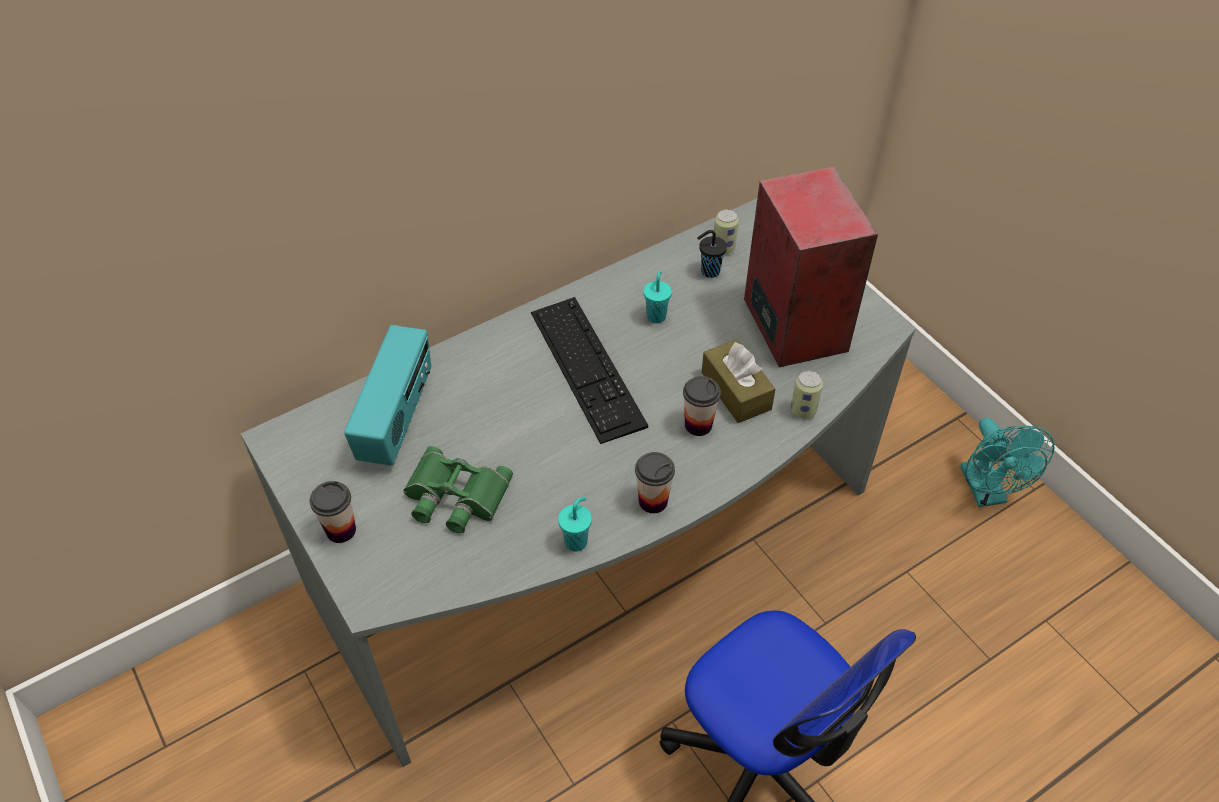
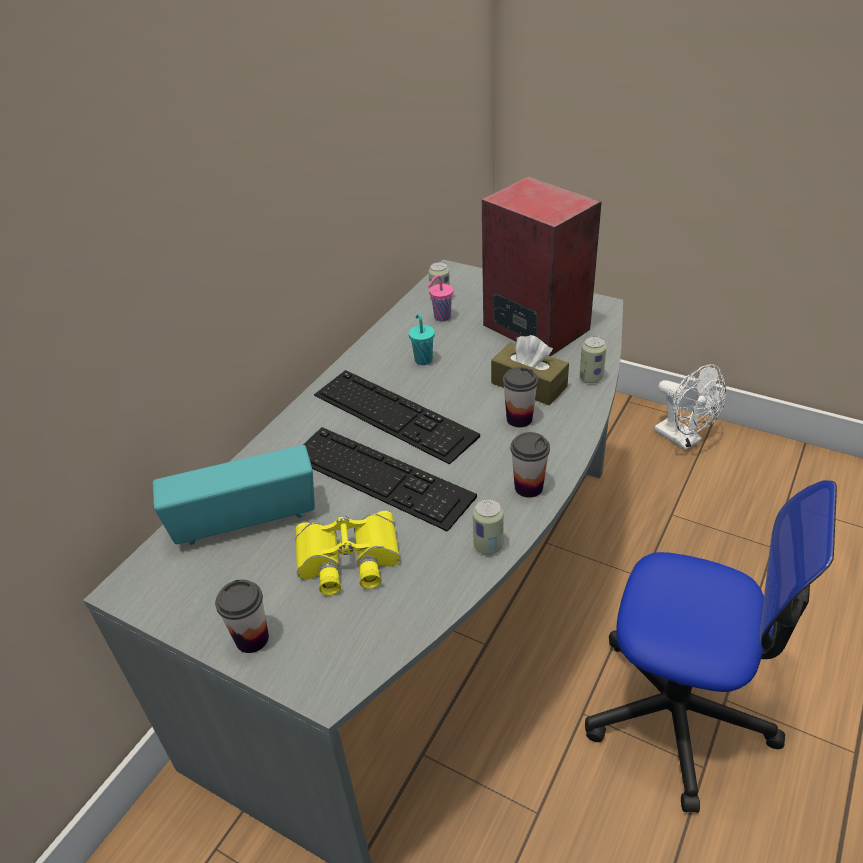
camera: 25 degrees left, 10 degrees down
radio [344,325,431,465] -> radio turned 90 degrees counterclockwise [152,445,315,545]
green binoculars [403,446,513,533] -> yellow binoculars [296,511,400,595]
turquoise cup [558,497,592,551] -> can [473,499,504,554]
black cup [697,230,727,278] -> pink cup [428,275,453,322]
turquoise fan [960,417,1054,507] -> white fan [654,364,727,451]
none -> keyboard [303,427,477,532]

